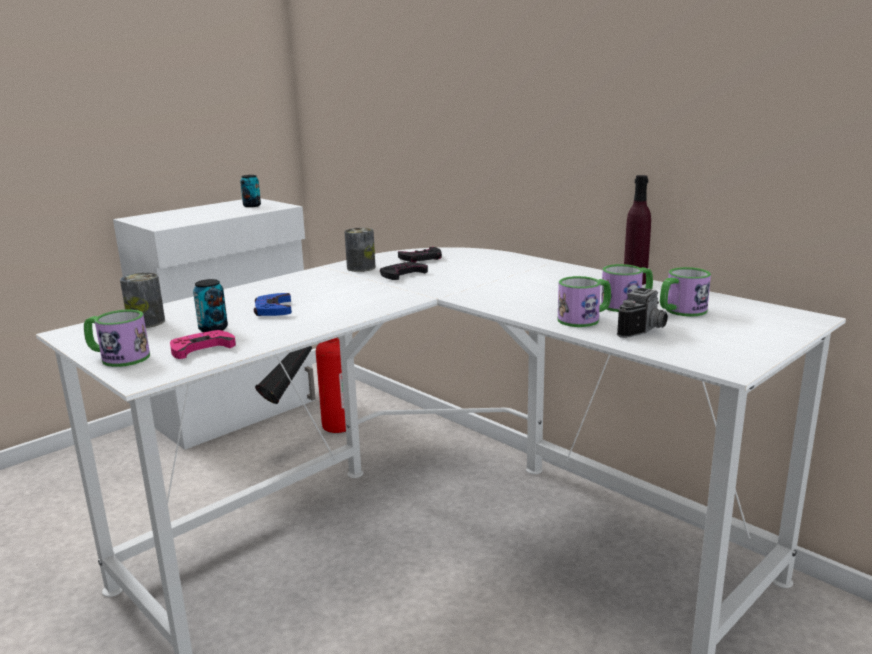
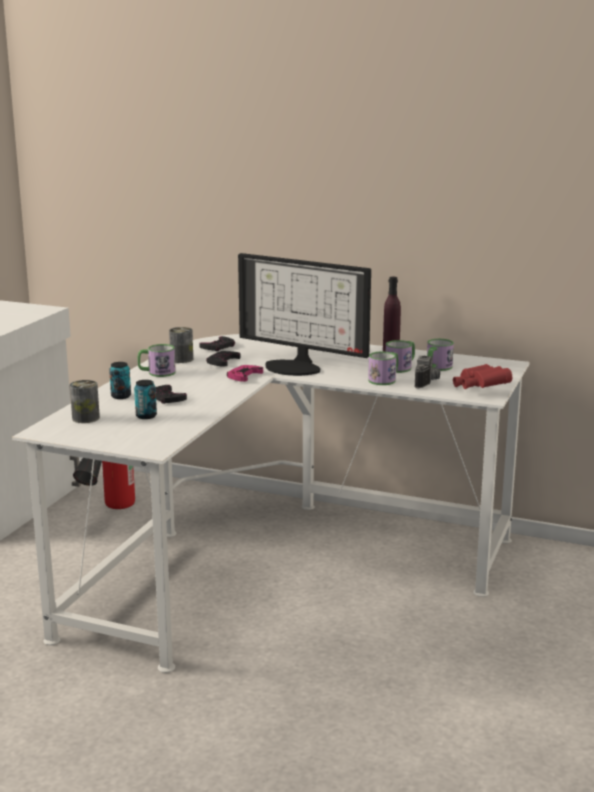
camera: 25 degrees left, 0 degrees up
mug [84,310,150,367] -> mug moved to [137,344,176,377]
pink game controller [170,330,236,359] -> pink game controller moved to [227,365,263,382]
can [240,175,261,207] -> can moved to [109,362,131,399]
blue game controller [254,293,292,316] -> black game controller [156,385,187,404]
none -> monitor [238,253,371,376]
none -> red binoculars [453,364,512,389]

